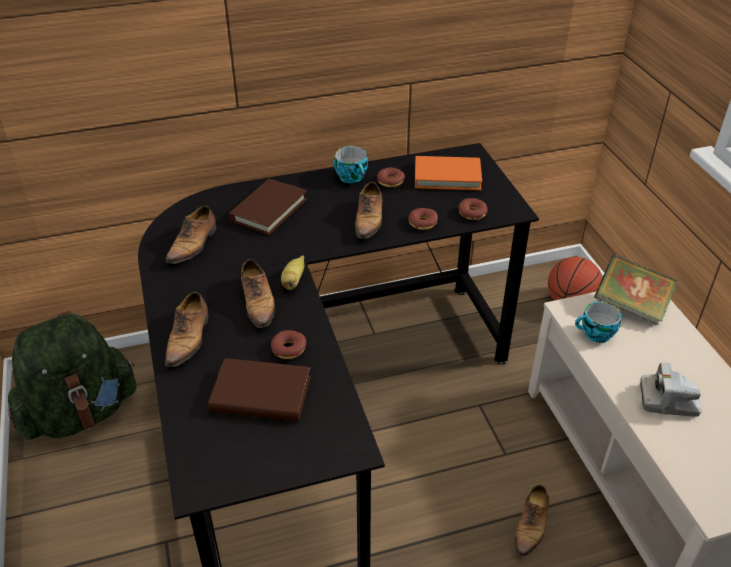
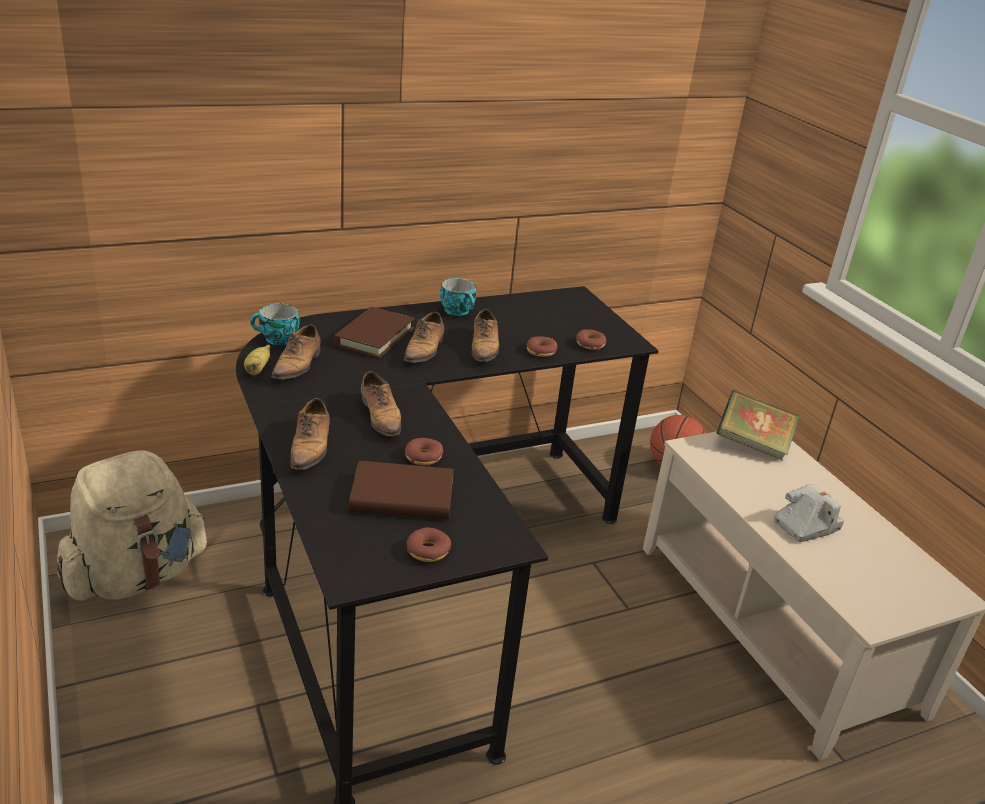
camera: 10 degrees left, 10 degrees down
green backpack [7,311,137,440] -> beige backpack [57,450,207,601]
banana [281,255,304,290] -> banana moved to [244,345,270,375]
donut [377,167,405,187] -> donut moved to [407,528,451,562]
orange book [415,156,482,190] -> none
shoe [515,485,549,557] -> shoe moved to [404,312,444,363]
cup [575,302,622,343] -> cup moved to [250,303,299,345]
camera [640,363,702,417] -> camera turned 150 degrees clockwise [774,484,844,542]

